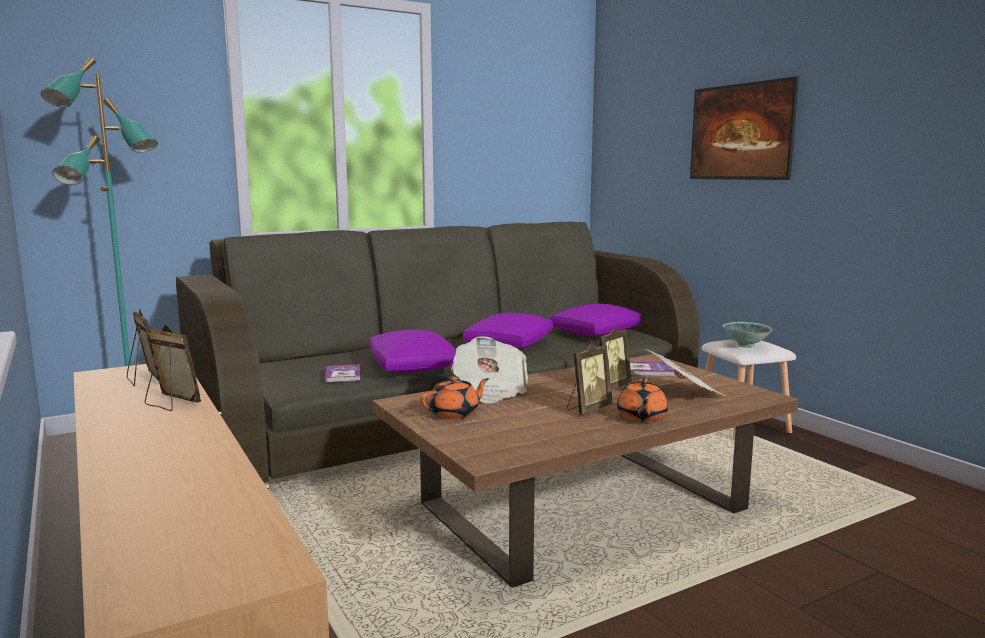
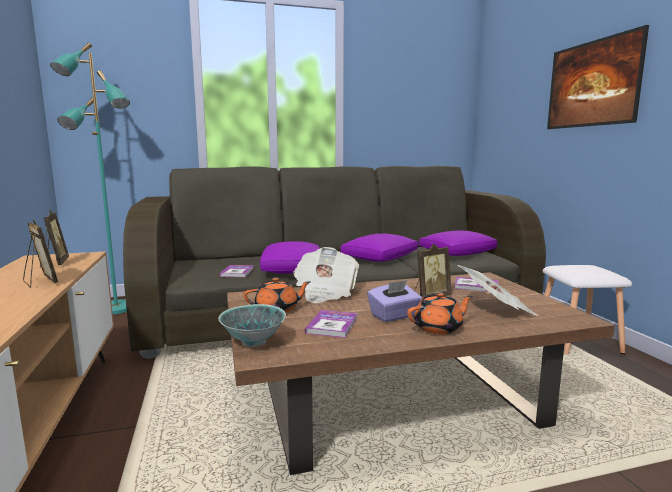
camera: 15 degrees right, 0 degrees up
picture frame [567,343,612,415] -> purple tissue box [367,280,422,322]
orange teapot [617,379,668,422] -> orange teapot turned 135 degrees counterclockwise [407,292,473,335]
bowl [723,322,772,348] -> bowl moved to [218,304,286,347]
none -> book [305,310,357,338]

